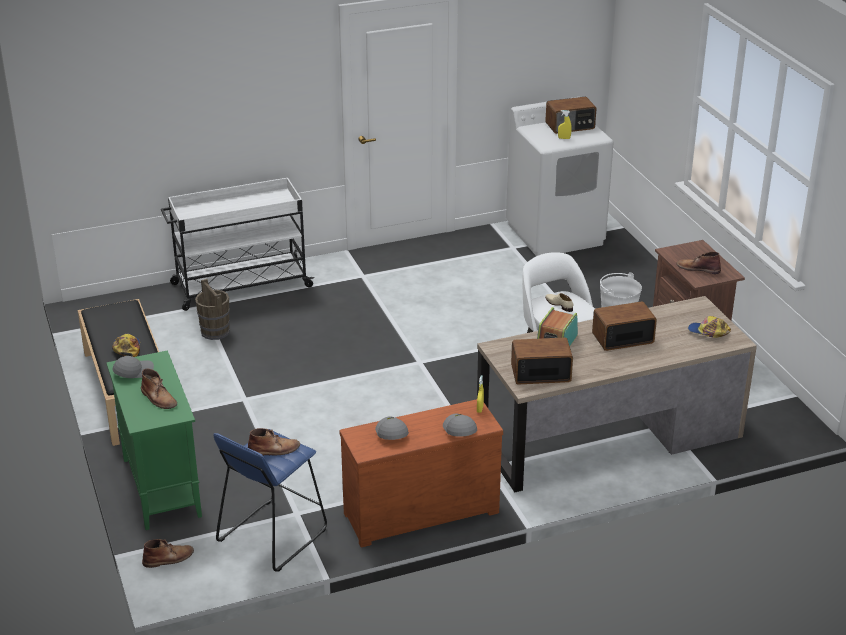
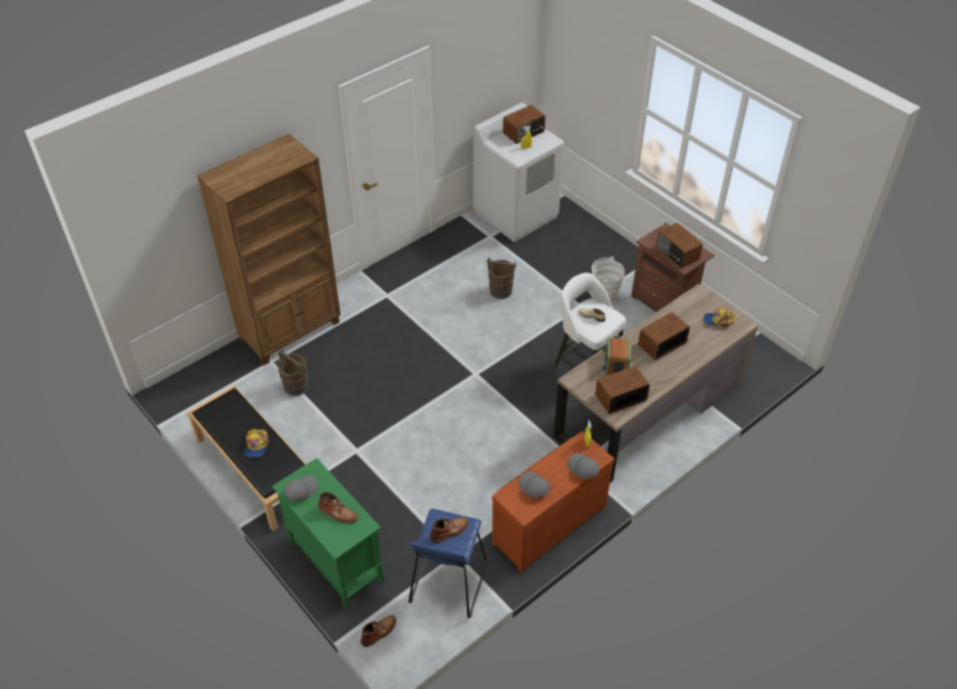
camera: 20 degrees left, 15 degrees up
cap [112,334,140,357] -> cap turned 150 degrees counterclockwise [244,429,269,458]
white cart [161,178,314,311] -> brown bookcase [197,133,341,365]
brown boot [676,252,721,274] -> radio [656,223,703,268]
none -> brown bucket [487,257,516,299]

